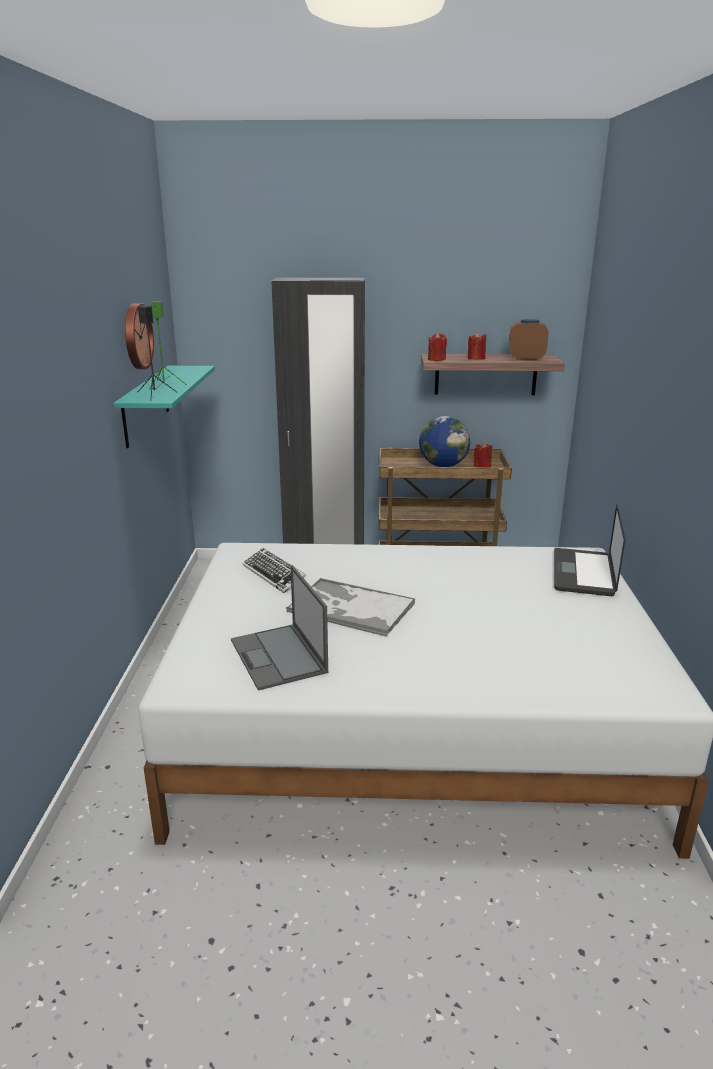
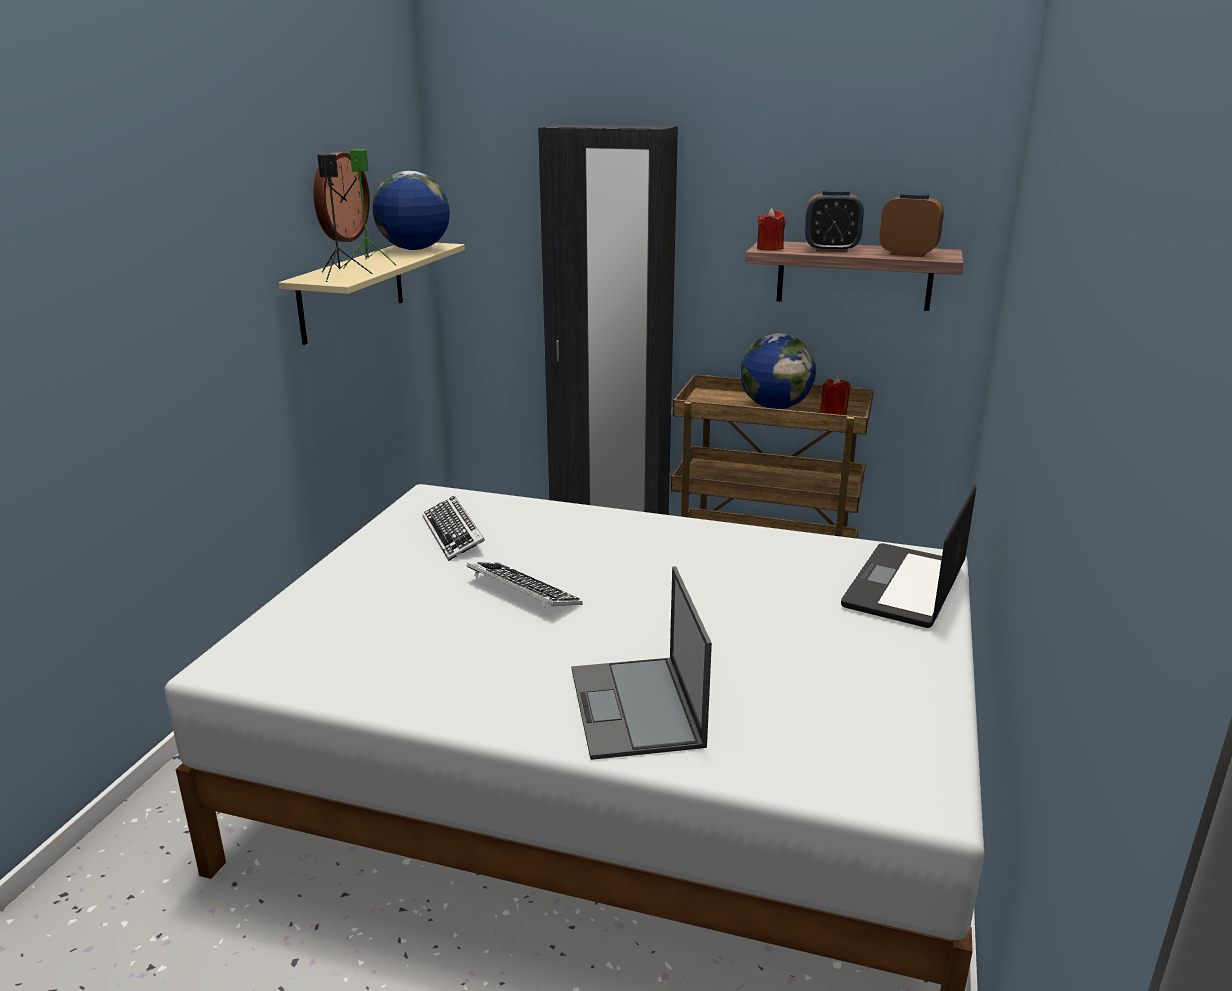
camera: 15 degrees right, 0 degrees up
turquoise shelf [114,366,215,448] -> beige shelf [279,243,465,345]
laptop [231,565,328,691] -> laptop moved to [572,566,712,760]
tray [286,578,415,637] -> keyboard [466,562,582,608]
red candle [468,331,486,360] -> alarm clock [805,190,864,252]
none -> globe [373,171,450,250]

